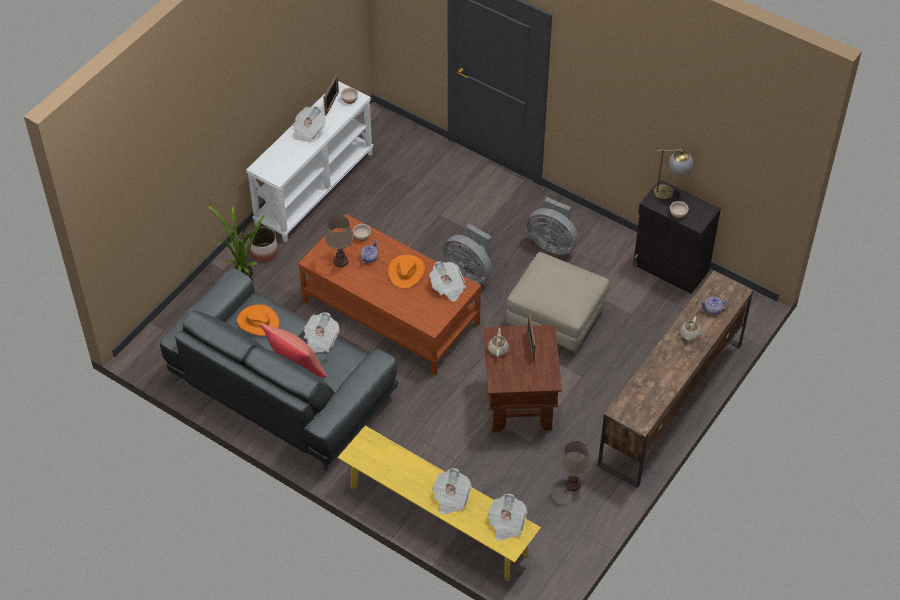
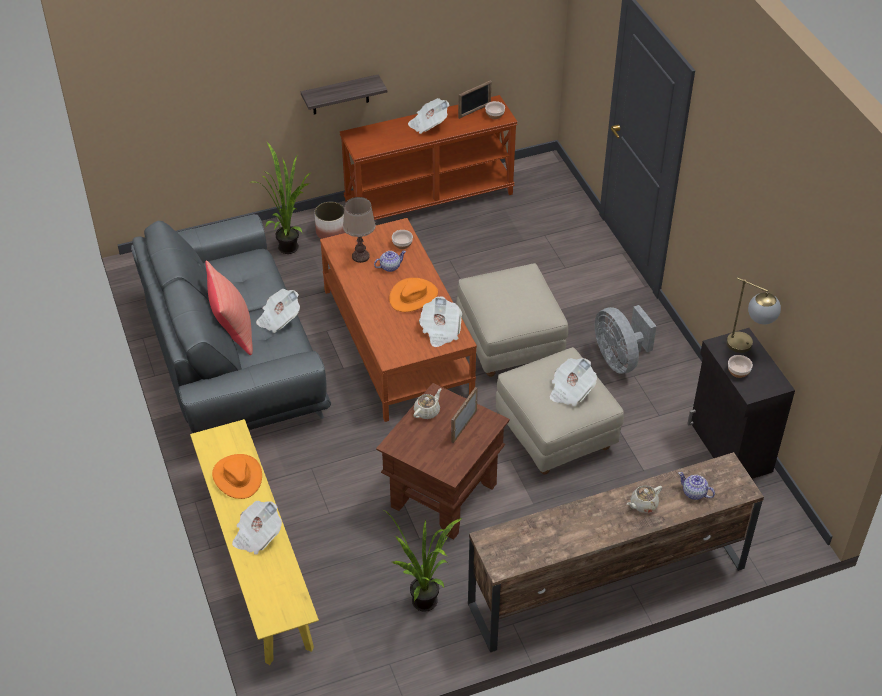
camera: 35 degrees right, 5 degrees down
orange hat [237,304,279,336] -> orange hat moved to [212,454,262,499]
white console table [246,81,373,242] -> brown console table [340,95,518,220]
grey fan [443,224,492,283] -> beige ottoman [457,263,568,377]
newspaper [488,494,527,541] -> newspaper moved to [550,358,597,406]
brown table lamp [560,441,590,491] -> potted plant [383,510,462,612]
none -> shelf [301,74,387,115]

